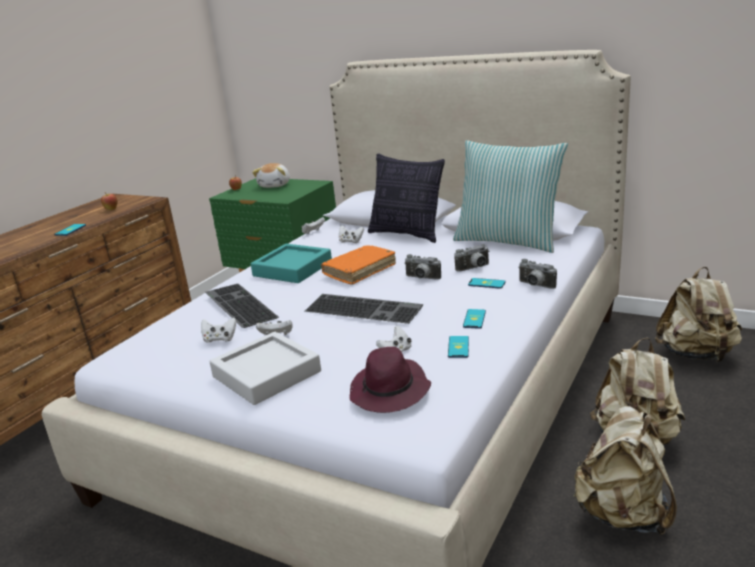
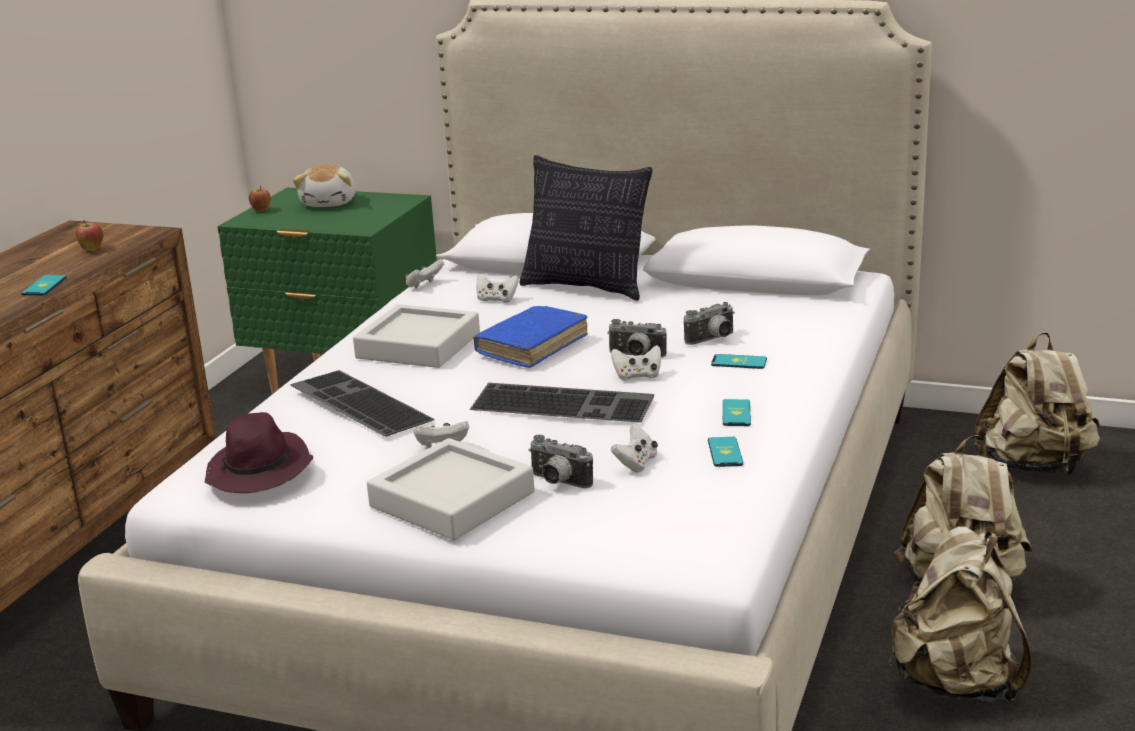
camera: 10 degrees left, 0 degrees up
white game controller [201,318,236,343] -> white game controller moved to [611,345,661,380]
turquoise tray [251,244,332,283] -> grey tray [353,304,480,368]
orange book [321,245,396,285] -> blue book [473,306,588,368]
purple hat [350,347,431,413] -> purple hat moved to [205,412,313,493]
pillow [453,140,568,253] -> none
camera [518,259,557,289] -> camera moved to [529,435,593,488]

